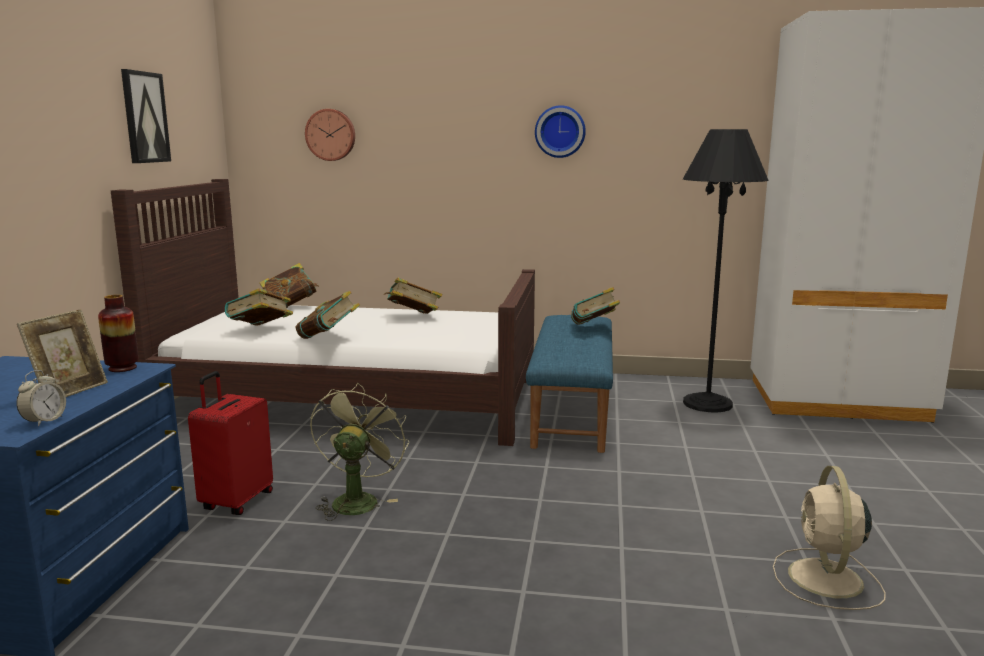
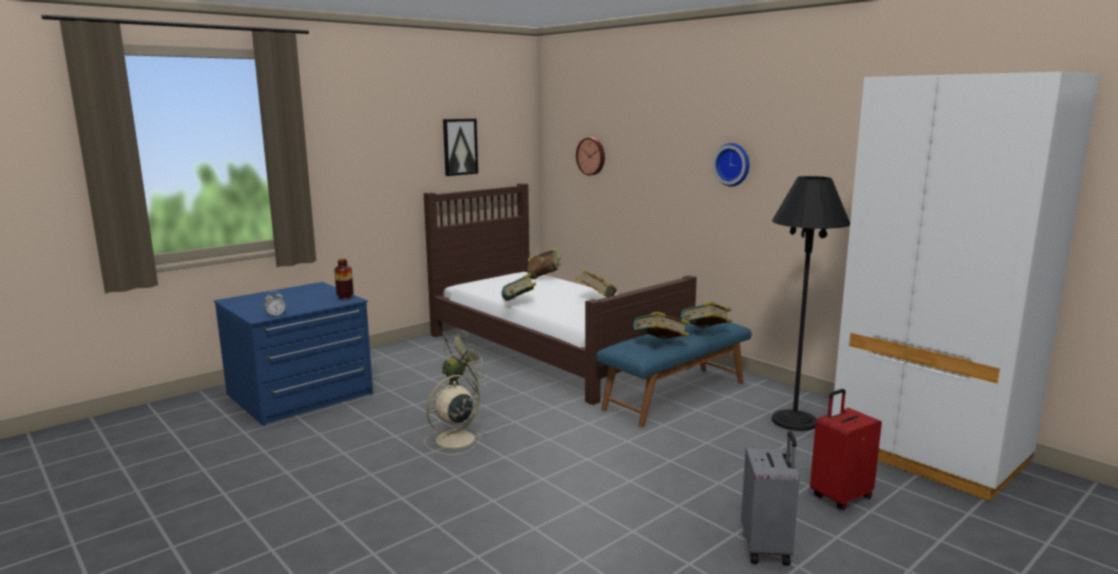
camera: 40 degrees right, 0 degrees up
picture frame [17,309,108,397] -> none
red suitcase [188,371,273,515] -> red suitcase moved to [810,389,882,510]
book [225,288,293,326] -> book moved to [633,312,690,339]
beige fan [773,466,886,610] -> beige fan moved to [424,375,487,455]
none -> grey suitcase [741,431,799,566]

